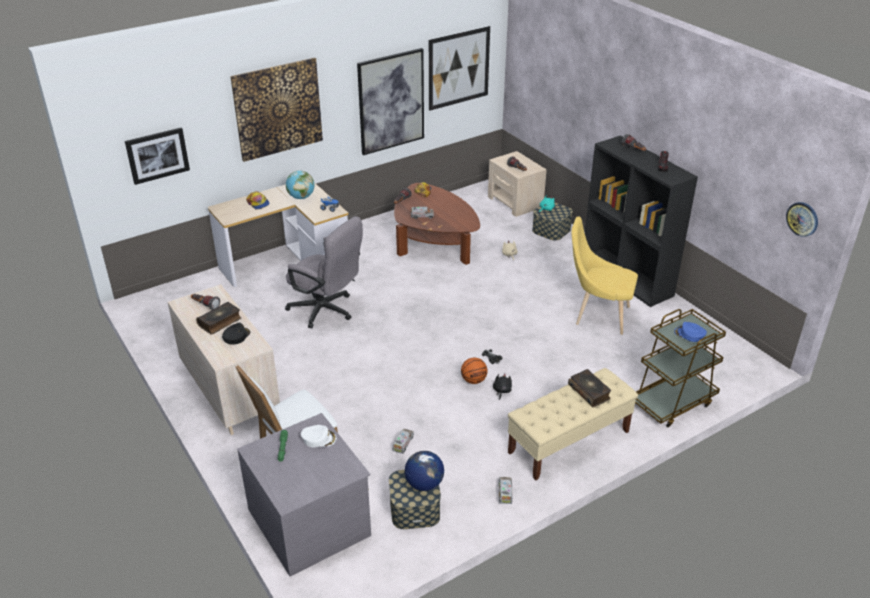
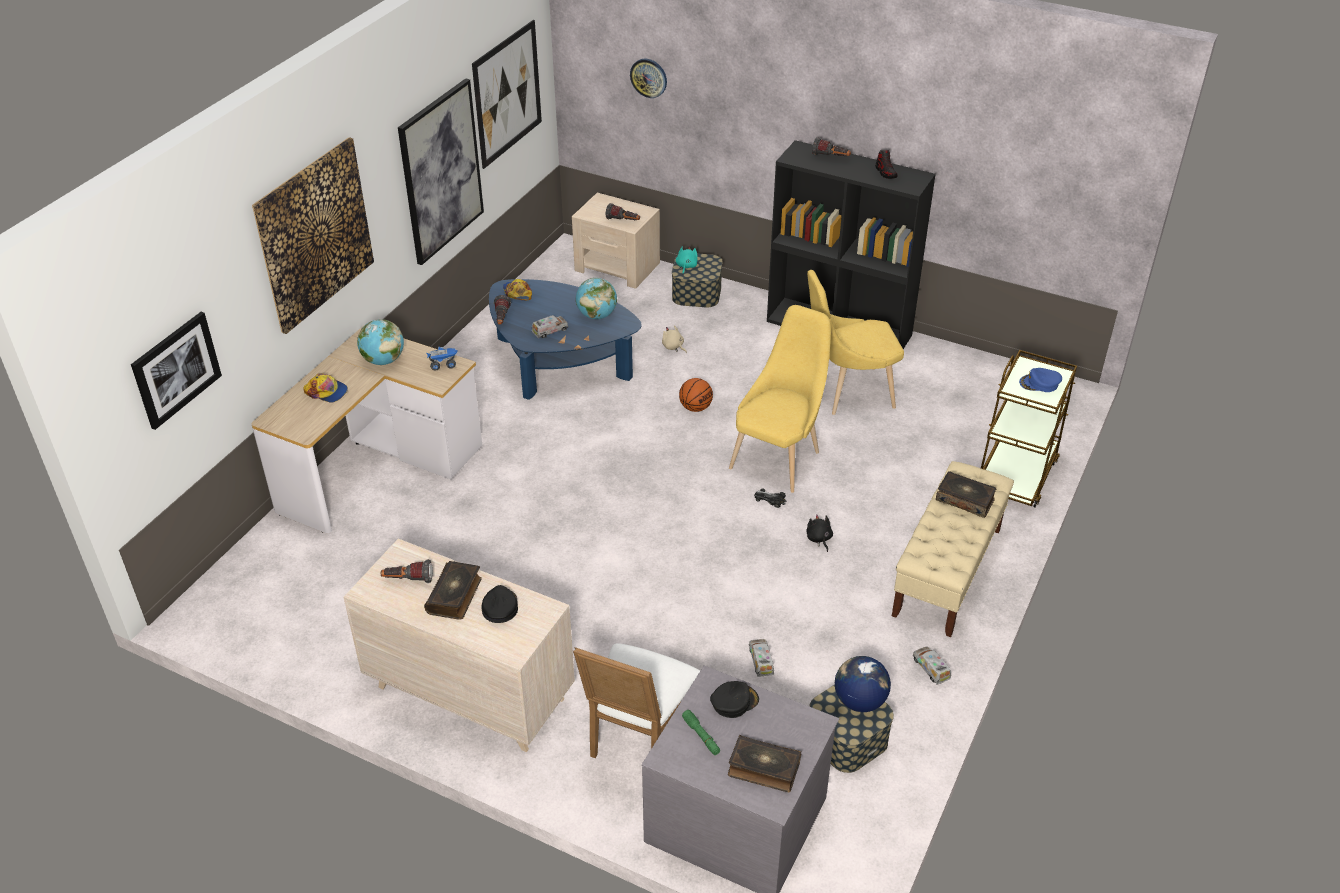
camera: 30 degrees left, 5 degrees up
grey office chair [285,216,363,328] -> none
white cap [301,425,337,448] -> black cap [710,681,759,718]
brown coffee table [394,183,480,265] -> blue coffee table [489,279,642,400]
basketball [461,358,487,384] -> basketball moved to [679,378,713,412]
wall clock [786,202,818,237] -> wall clock moved to [630,59,667,98]
none -> globe [576,278,617,319]
none -> book [728,735,801,792]
none -> yellow chair [729,305,831,493]

